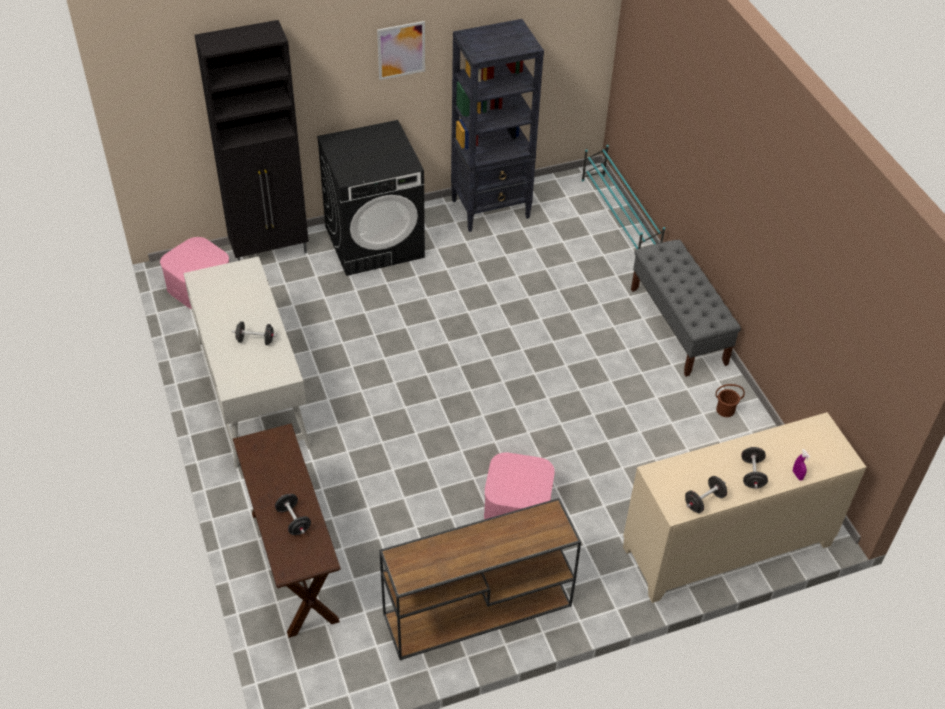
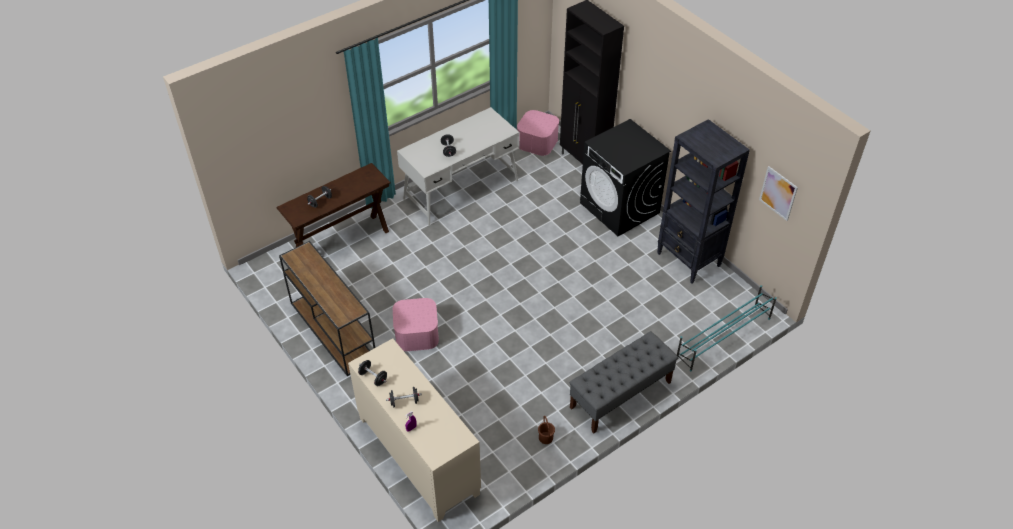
camera: 75 degrees right, 0 degrees up
picture [377,21,425,80] -> picture moved to [759,166,798,221]

